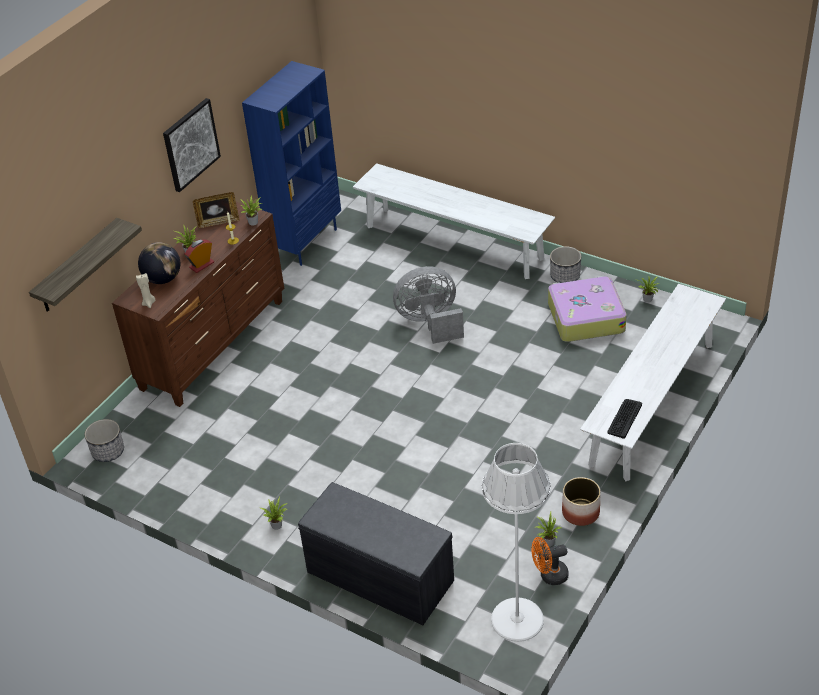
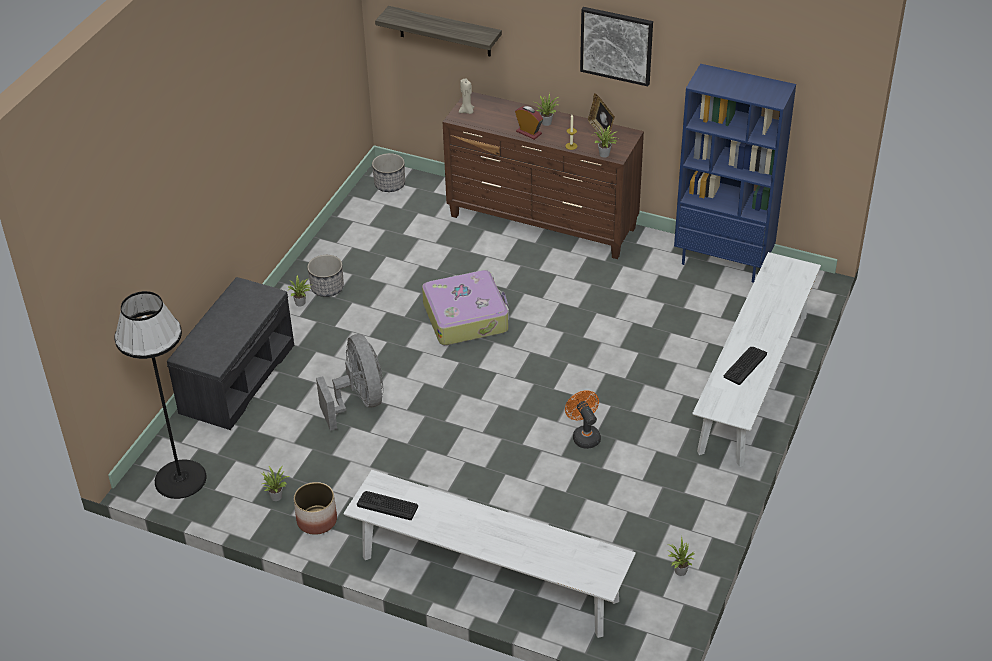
camera: 80 degrees right, 0 degrees up
globe [138,242,180,284] -> none
grey fan [393,266,464,344] -> grey fan moved to [316,334,384,431]
white floor lamp [482,443,551,642] -> black floor lamp [115,291,207,499]
orange fan [531,537,569,585] -> orange fan moved to [565,390,601,449]
suitcase [548,276,627,342] -> suitcase moved to [422,270,509,345]
planter [550,246,581,283] -> planter moved to [307,255,344,297]
none -> keyboard [724,347,767,385]

